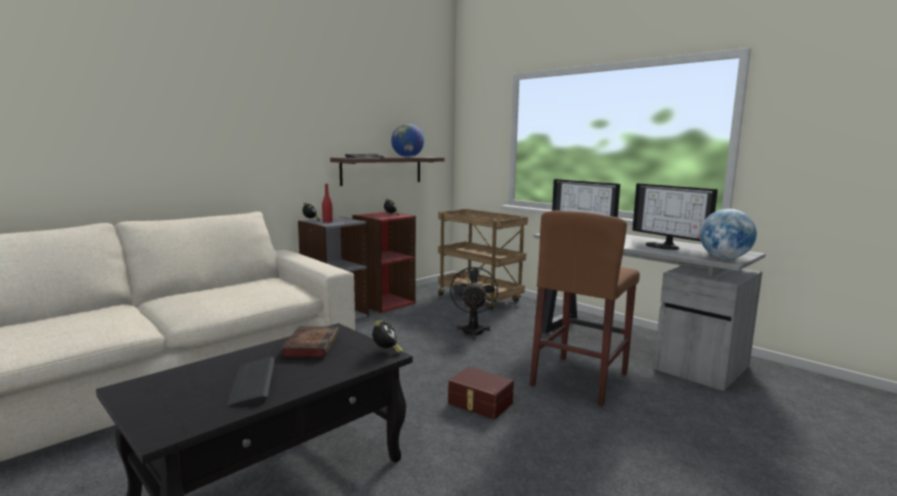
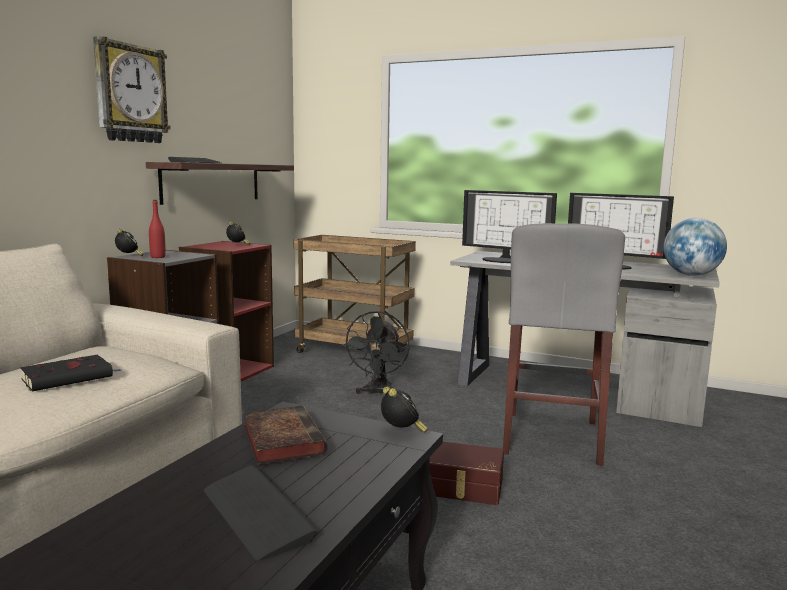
camera: 20 degrees left, 0 degrees up
globe [391,124,424,157] -> none
black fan [450,266,498,340] -> black fan turned 150 degrees counterclockwise [342,311,410,396]
brown stool [530,211,640,407] -> grey stool [503,223,625,466]
none -> black book [20,355,122,391]
none -> wall clock [93,36,171,143]

